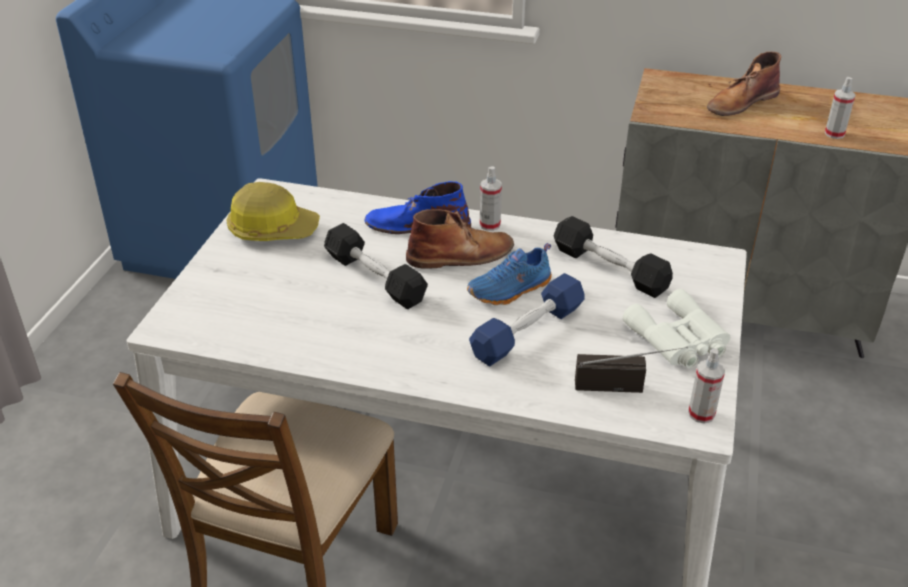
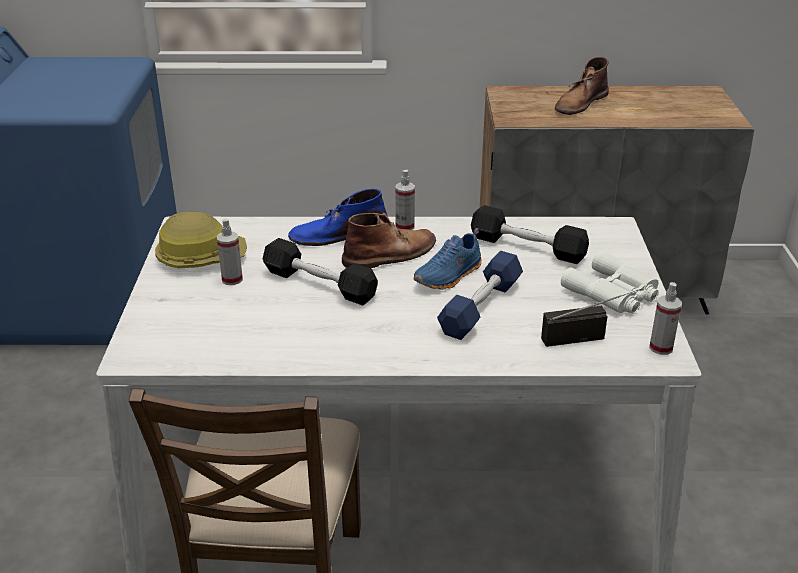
camera: 15 degrees left, 5 degrees down
spray bottle [825,77,856,139] -> spray bottle moved to [217,219,243,285]

